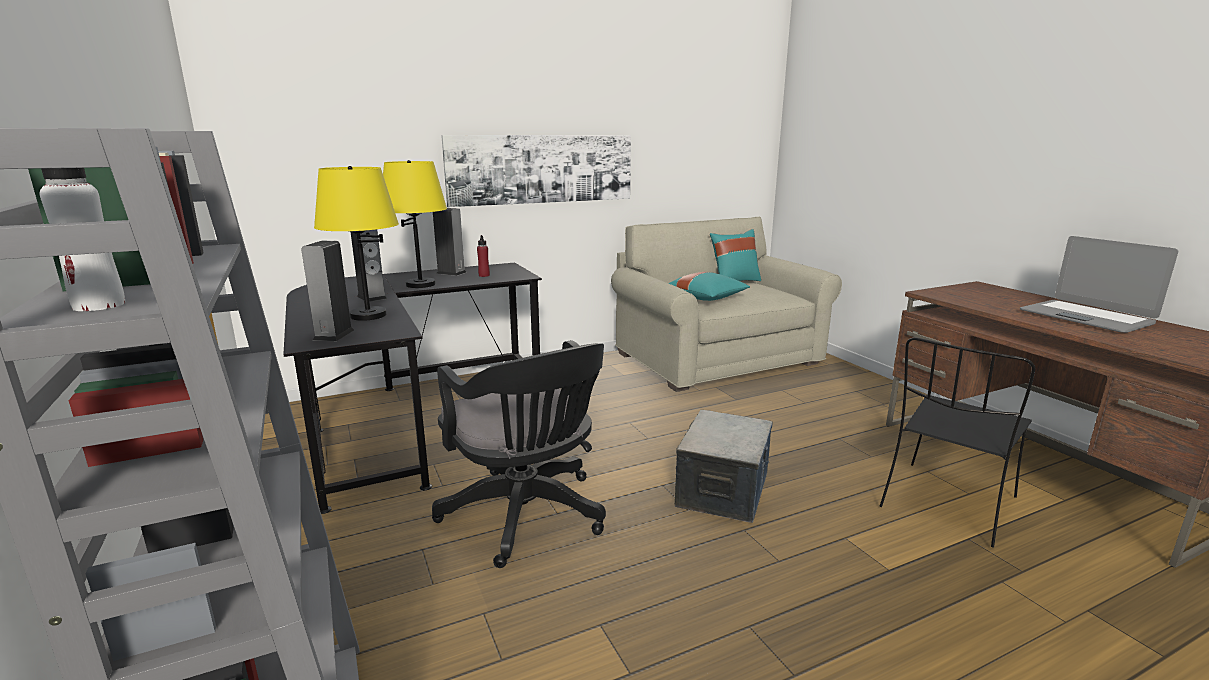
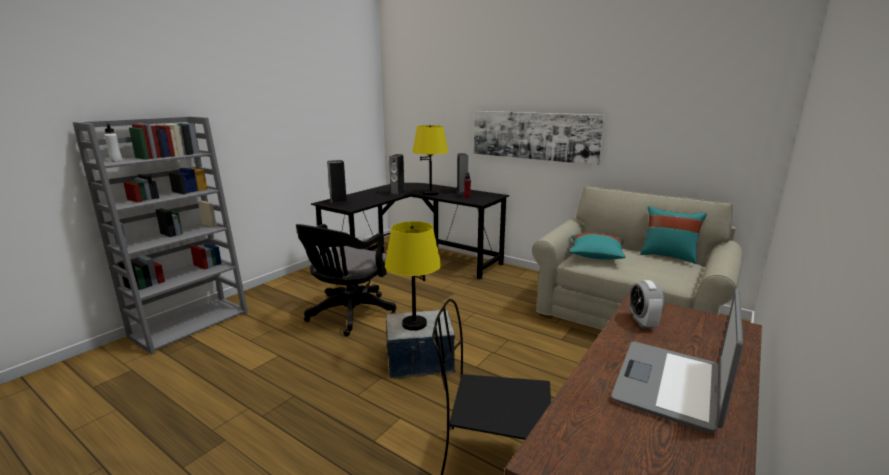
camera: 60 degrees right, 0 degrees up
yellow table lamp [314,166,399,321] -> yellow table lamp moved to [385,221,441,331]
none -> alarm clock [630,280,664,328]

